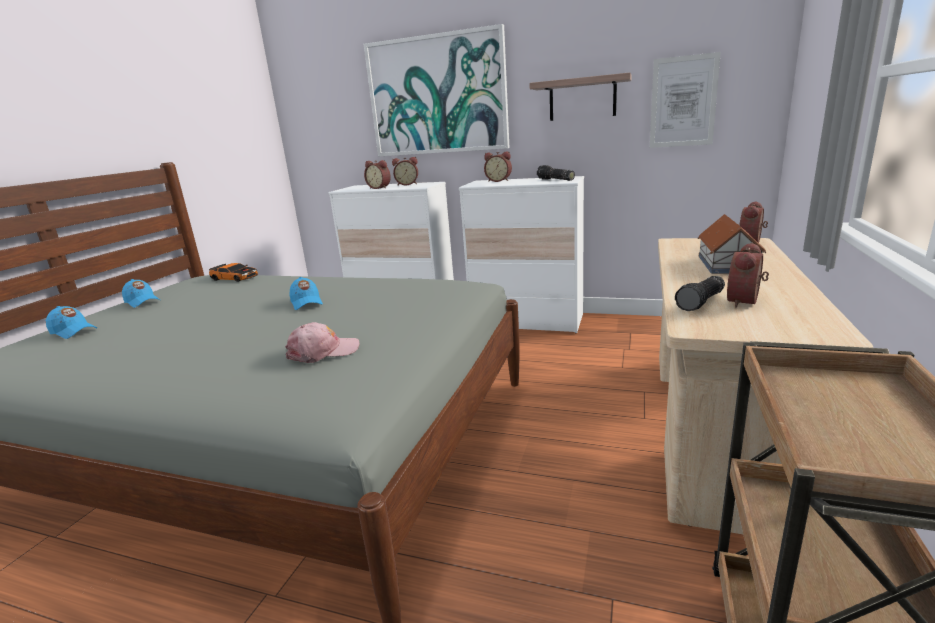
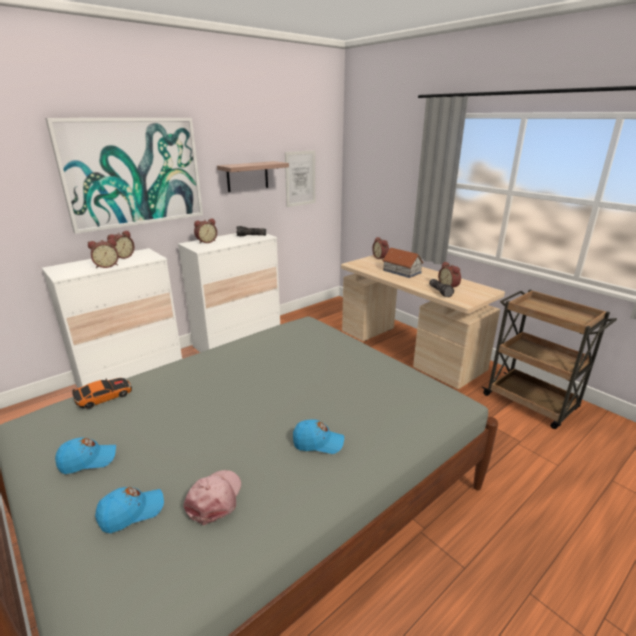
camera: 60 degrees left, 5 degrees up
pink cap [285,322,360,363] -> pink cap moved to [183,470,241,525]
blue cap [289,277,323,310] -> blue cap moved to [293,419,344,454]

